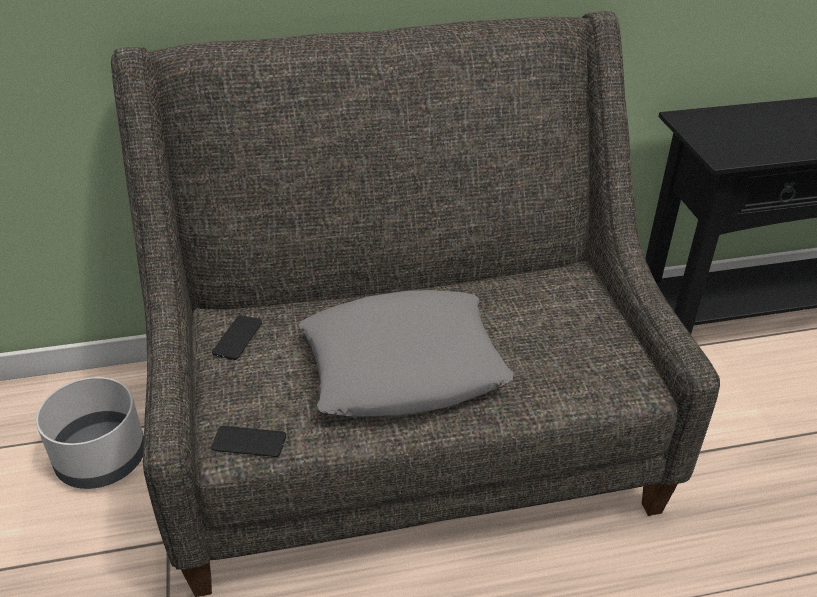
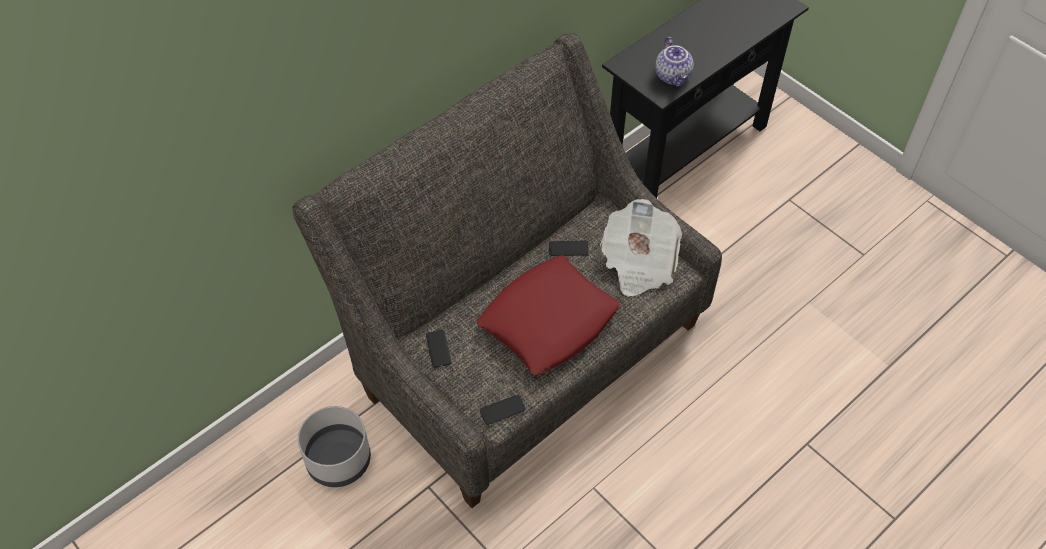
camera: 30 degrees left, 15 degrees up
grey pillow [299,290,513,417] -> red pillow [477,255,620,375]
none -> phone [549,241,588,256]
none -> newspaper [600,199,682,297]
none -> teapot [655,37,694,87]

